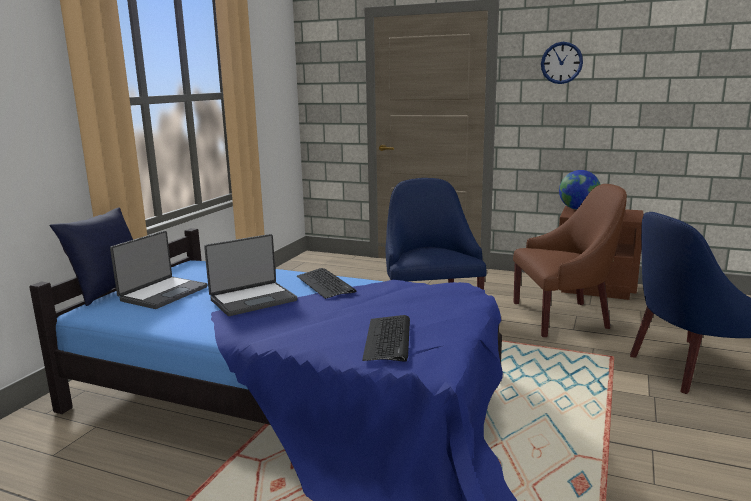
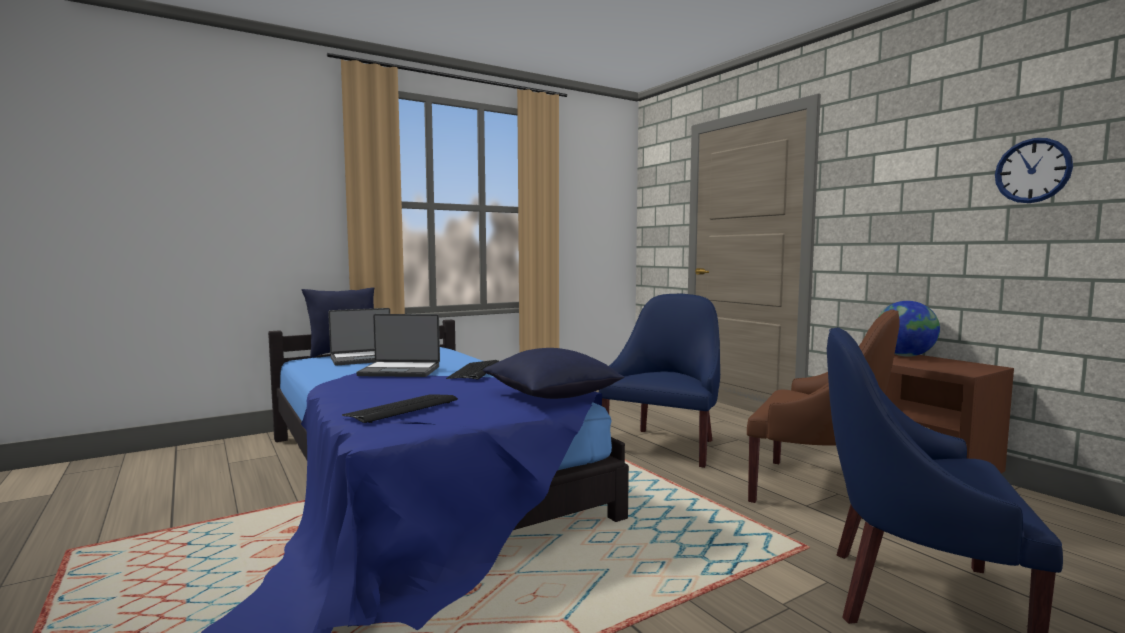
camera: 35 degrees right, 10 degrees down
wall clock [541,42,583,84] -> wall clock moved to [995,138,1073,203]
none -> blue pillow [483,348,624,399]

